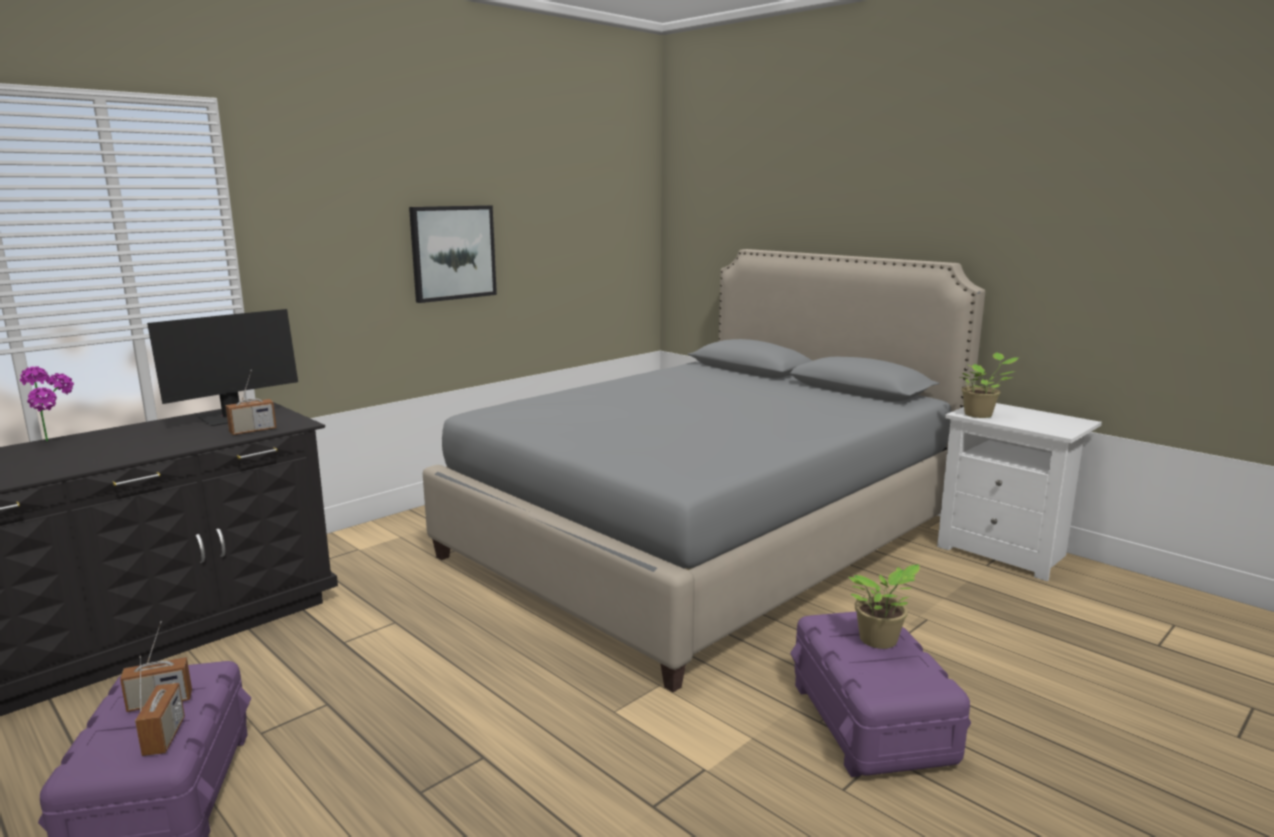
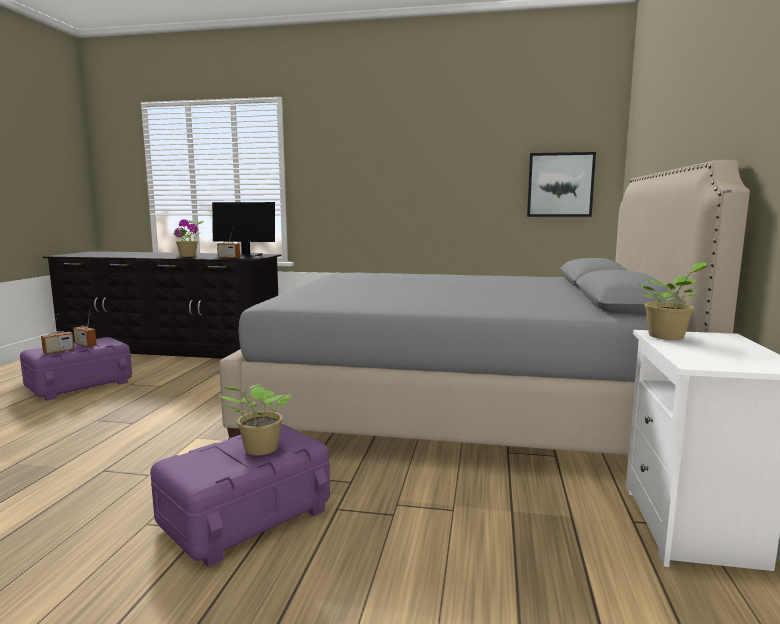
camera: 55 degrees right, 5 degrees down
picture [409,205,497,303] -> picture moved to [527,152,596,217]
none -> potted plant [173,220,204,257]

